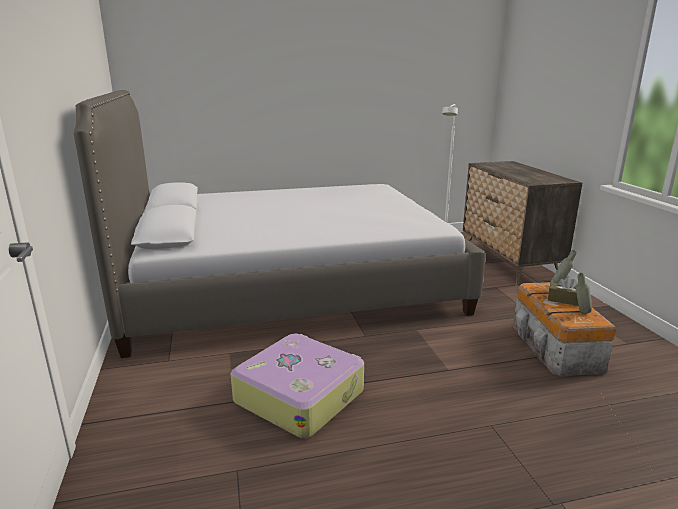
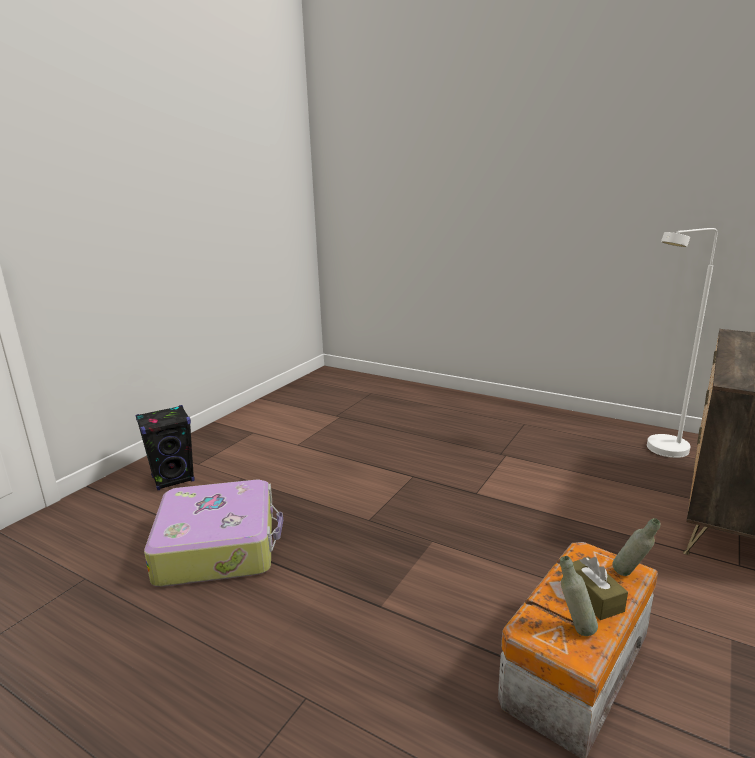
camera: 45 degrees right, 0 degrees up
bed [74,90,486,358] -> none
none -> black speaker [136,405,195,490]

